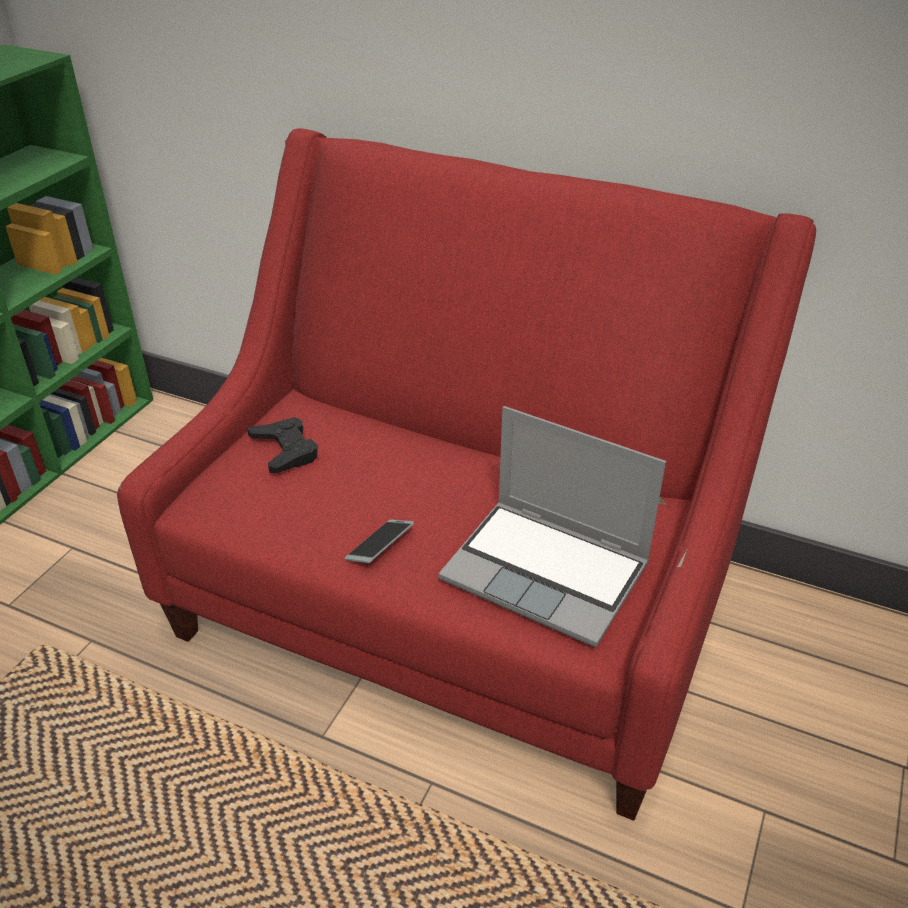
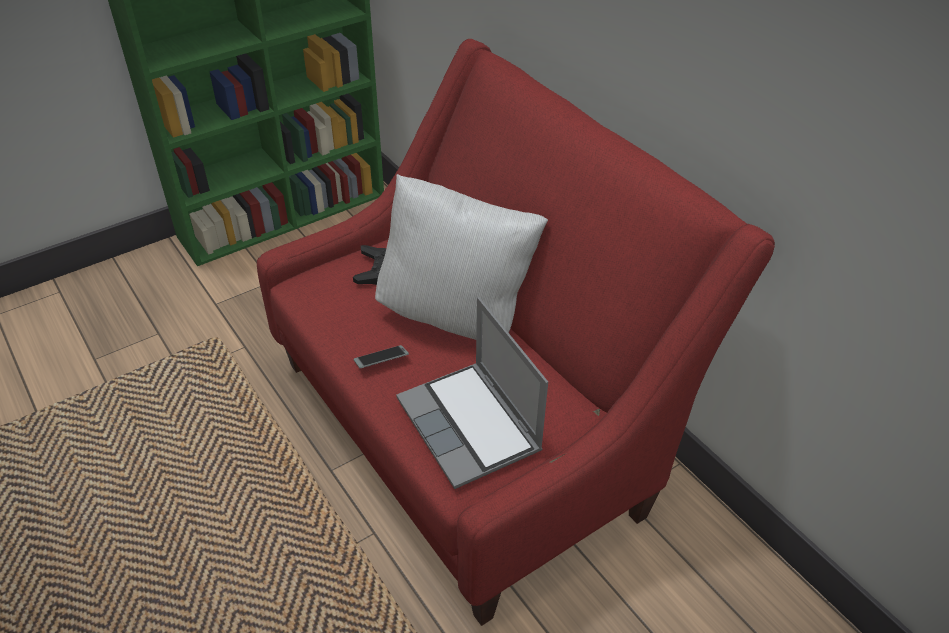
camera: 30 degrees right, 5 degrees up
none -> white pillow [375,174,548,340]

